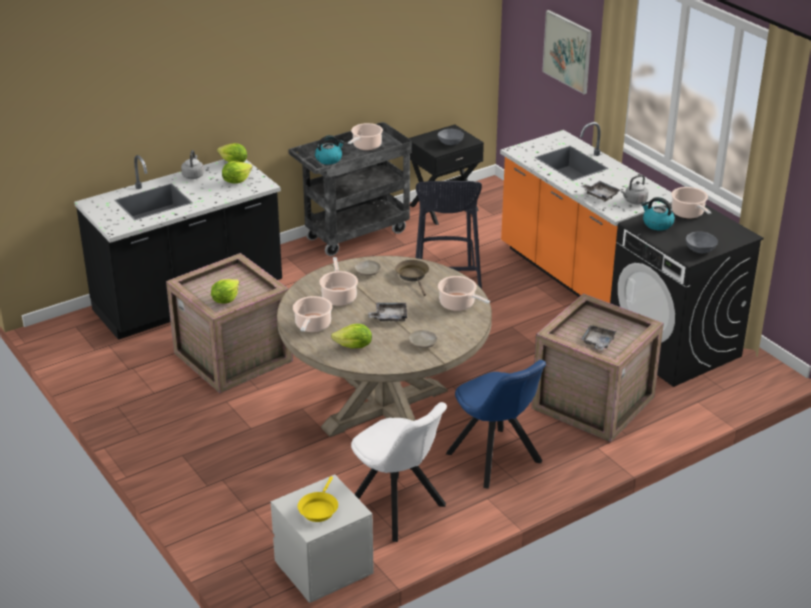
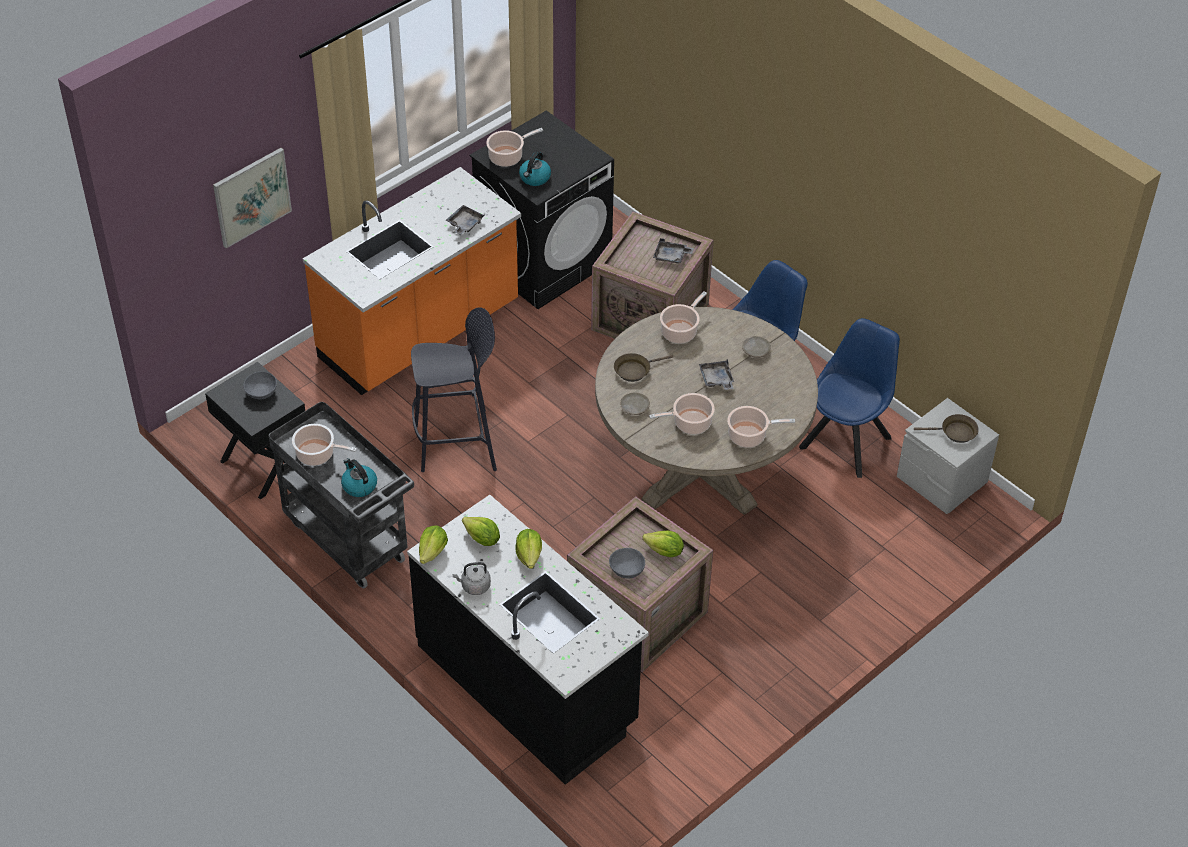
camera: 100 degrees left, 15 degrees up
yellow frying pan [298,476,338,522] -> brown frying pan [914,414,979,443]
lettuce [331,324,372,348] -> lettuce moved to [515,529,542,569]
white chair [351,402,447,542] -> blue chair [799,318,900,478]
grey kettle [621,175,649,204] -> none
grey bowl [686,231,718,253] -> grey bowl moved to [609,548,645,579]

